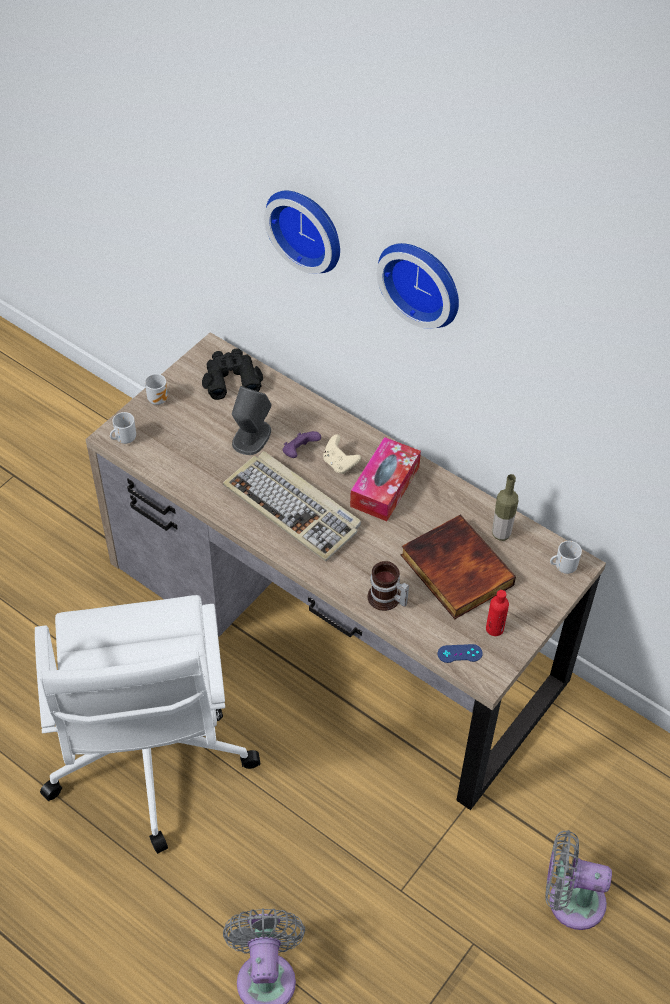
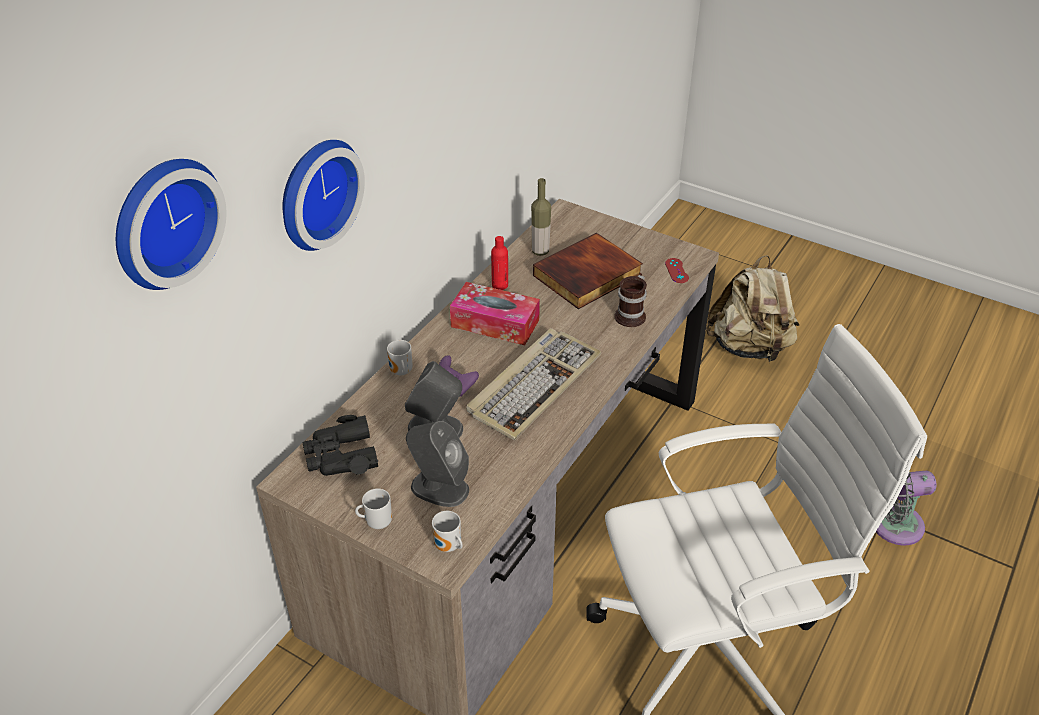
camera: 95 degrees left, 10 degrees down
beige game controller [323,434,361,474] -> none
wall clock [377,243,459,329] -> wall clock moved to [116,159,226,290]
blue game controller [438,644,483,663] -> red game controller [665,258,689,283]
red bottle [486,590,509,636] -> red bottle moved to [491,236,508,290]
grey fan [546,830,612,930] -> beige backpack [706,255,799,362]
mug [550,541,582,574] -> mug moved to [387,340,413,376]
none -> grey speaker [406,421,469,507]

